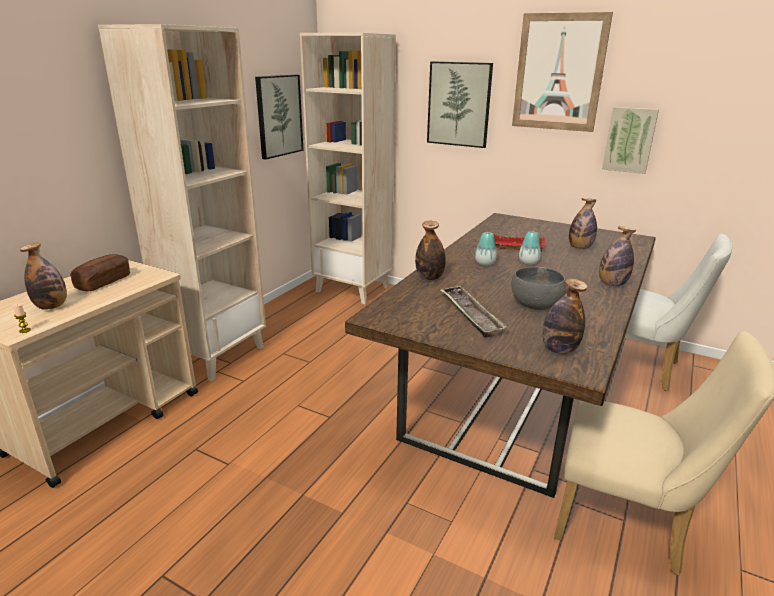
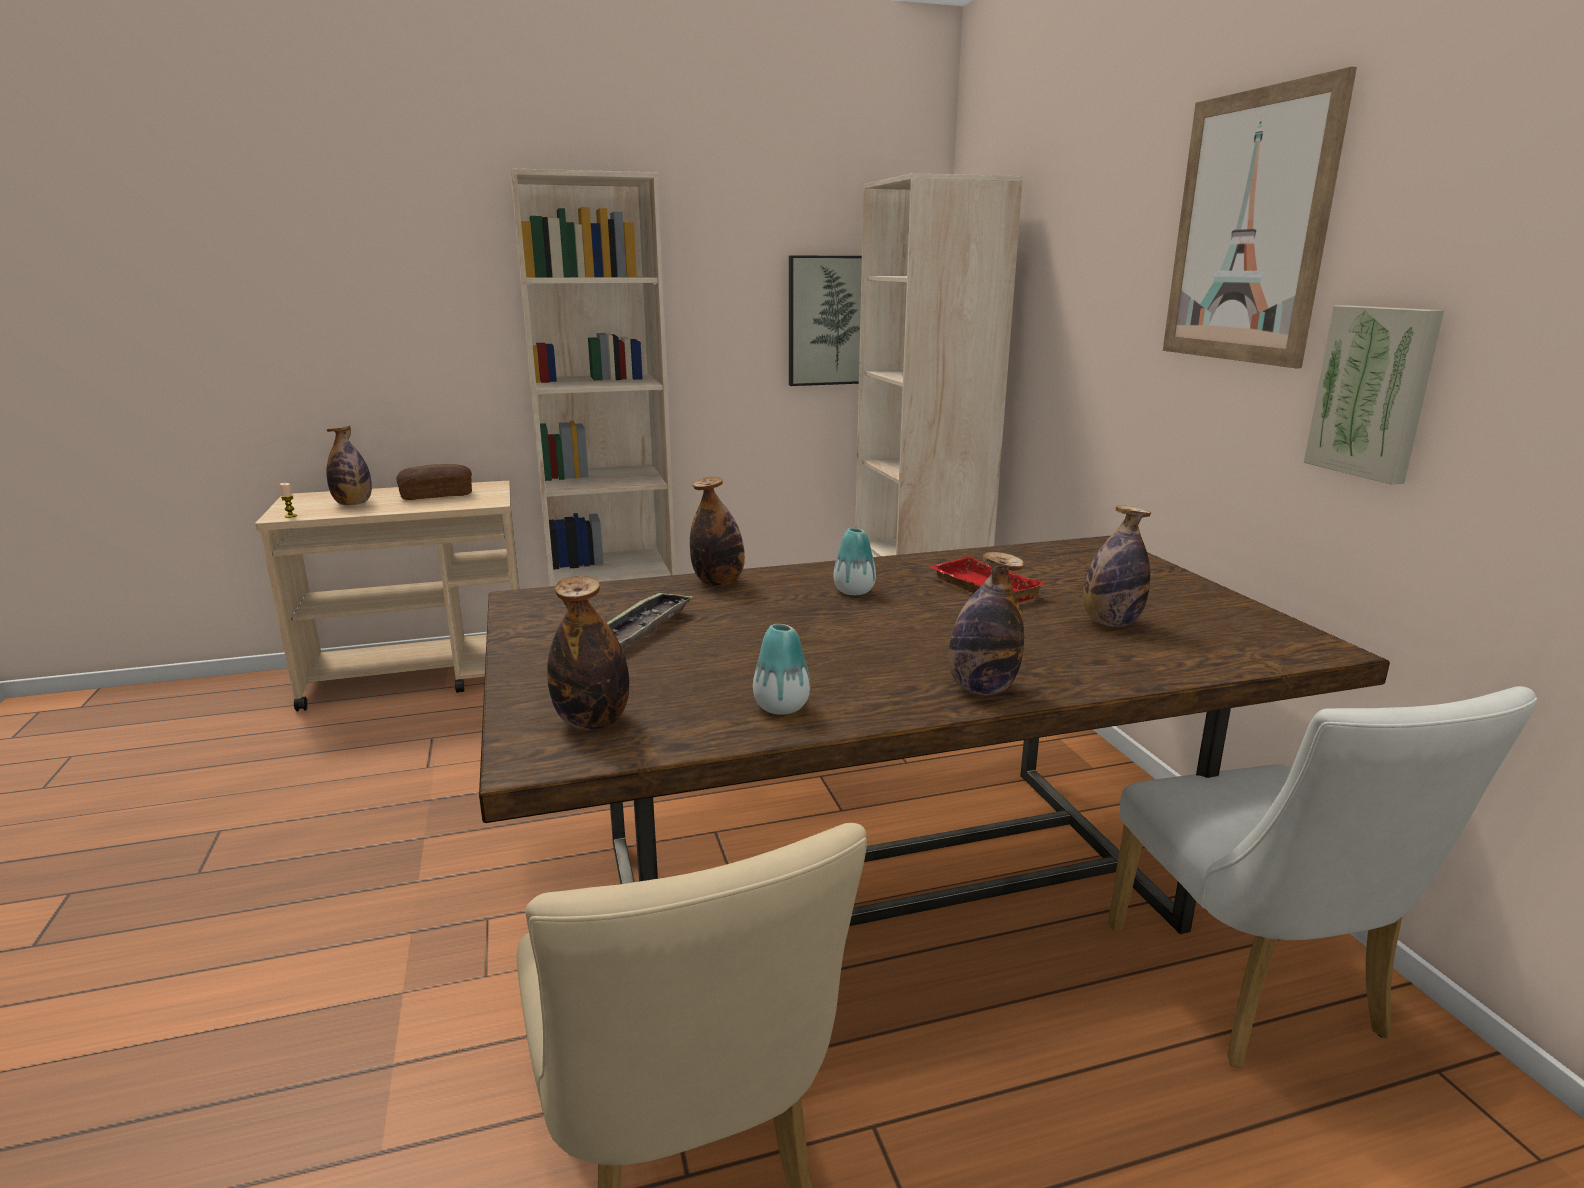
camera: 45 degrees right, 5 degrees down
picture [427,61,493,148] -> none
grey bowl [511,267,566,310] -> none
vase [519,231,541,265] -> vase moved to [753,624,810,715]

